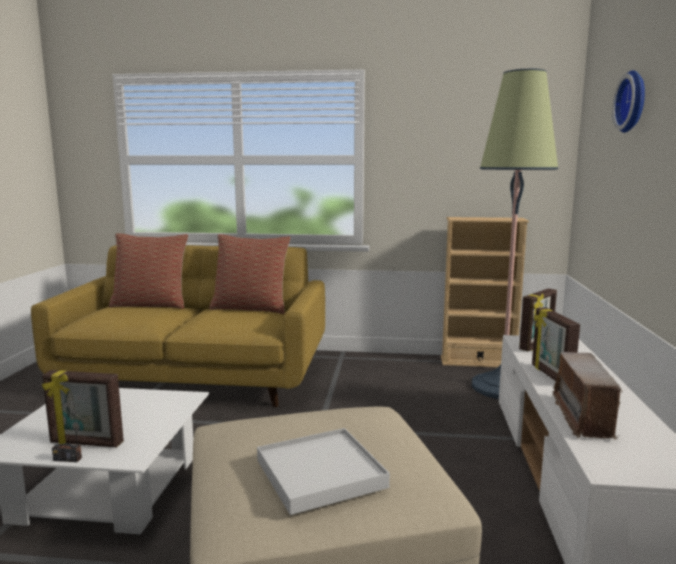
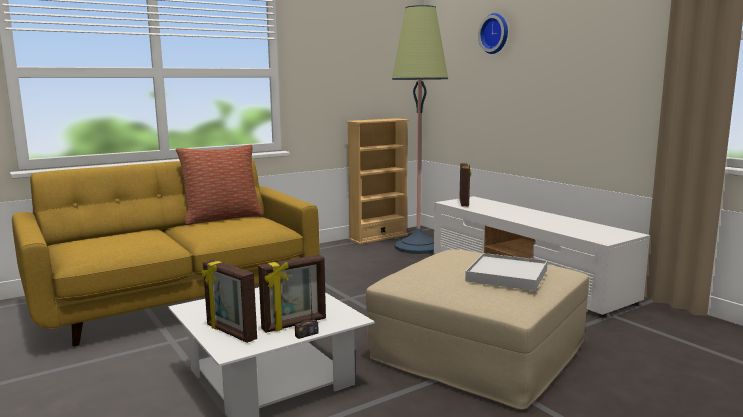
camera: 40 degrees left, 0 degrees up
pillow [109,233,188,309] -> none
picture frame [532,308,580,381] -> picture frame moved to [201,260,257,343]
radio [552,352,622,440] -> none

